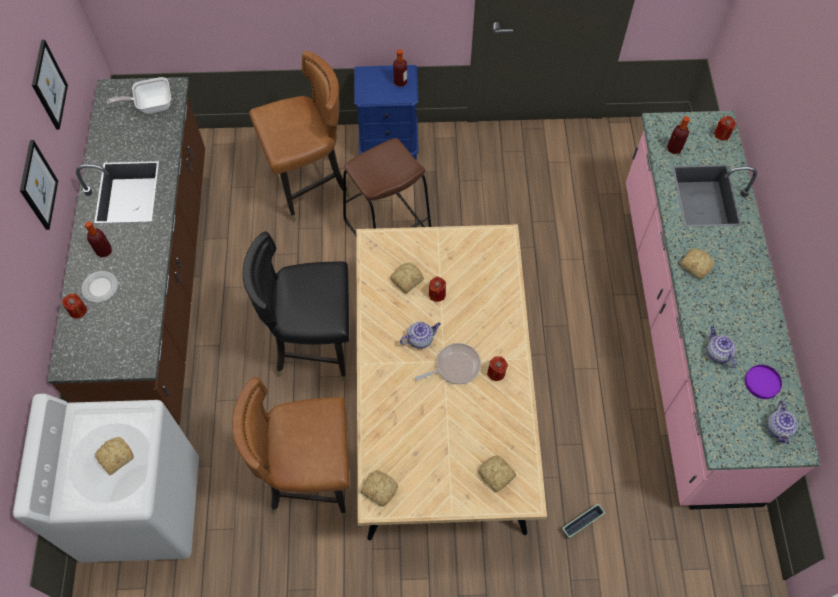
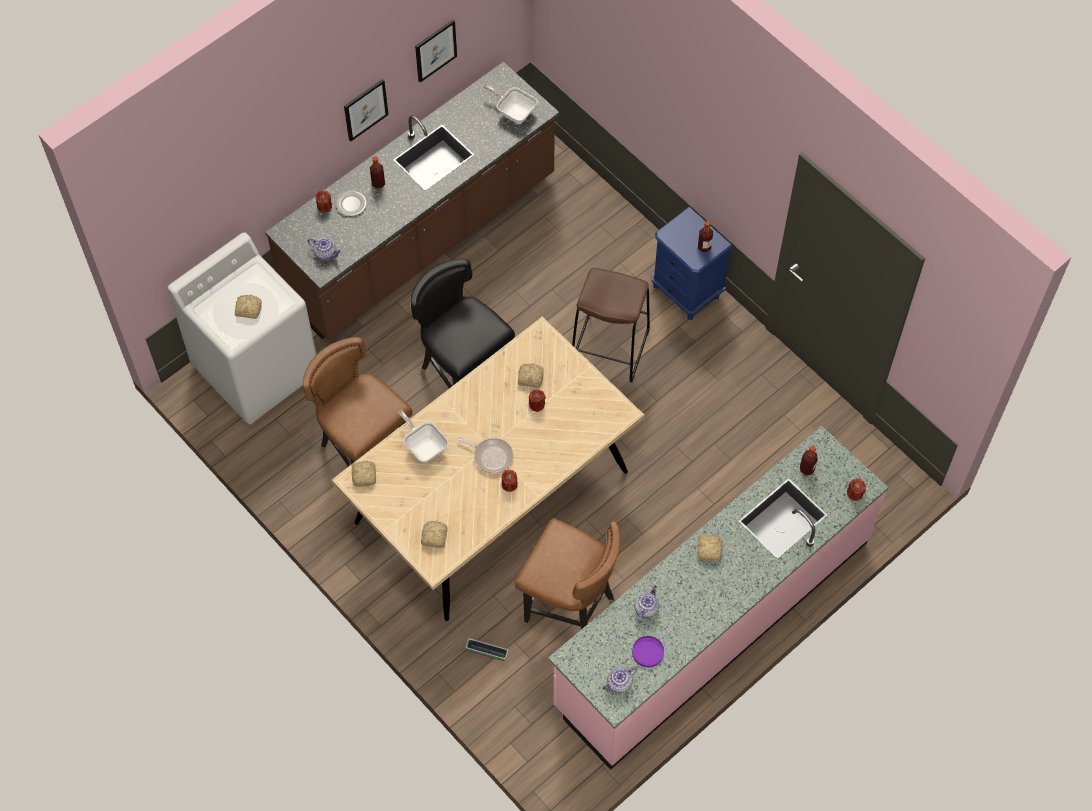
camera: 50 degrees right, 0 degrees up
brown chair [249,51,349,222] -> brown chair moved to [514,518,620,629]
teapot [400,322,441,349] -> teapot moved to [308,238,341,261]
none -> frying pan [398,410,448,462]

